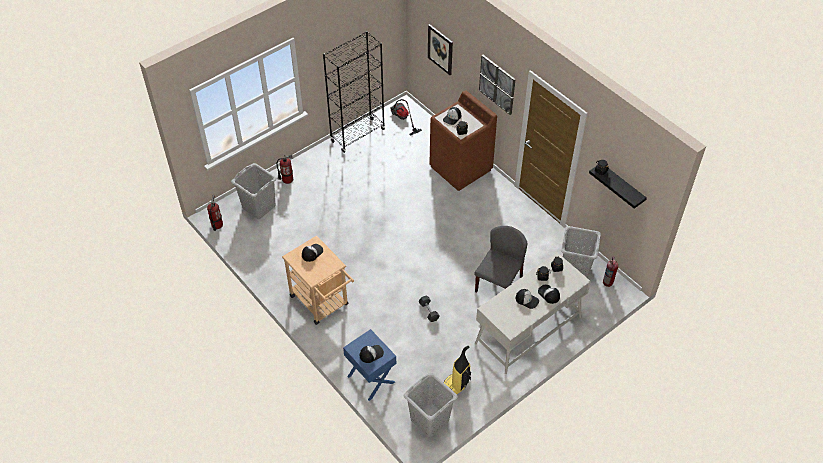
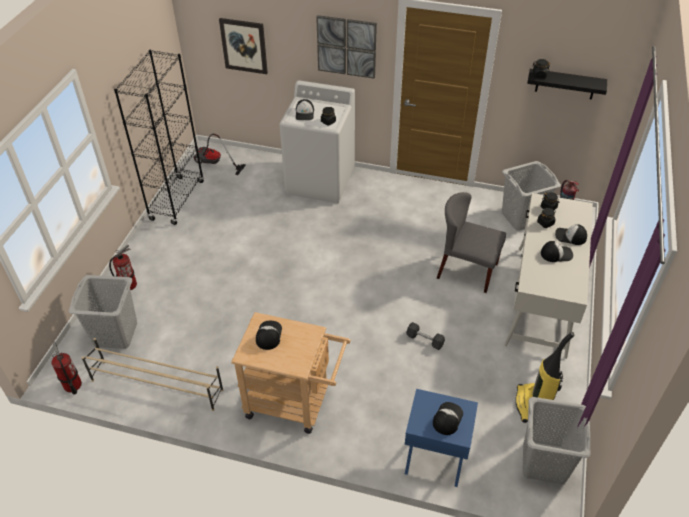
camera: 35 degrees left, 5 degrees down
brown washing machine [430,90,497,191] -> white washing machine [279,80,355,203]
grey chair [475,226,527,293] -> grey chair turned 60 degrees counterclockwise [437,192,506,293]
none -> beige shoe rack [81,338,223,411]

